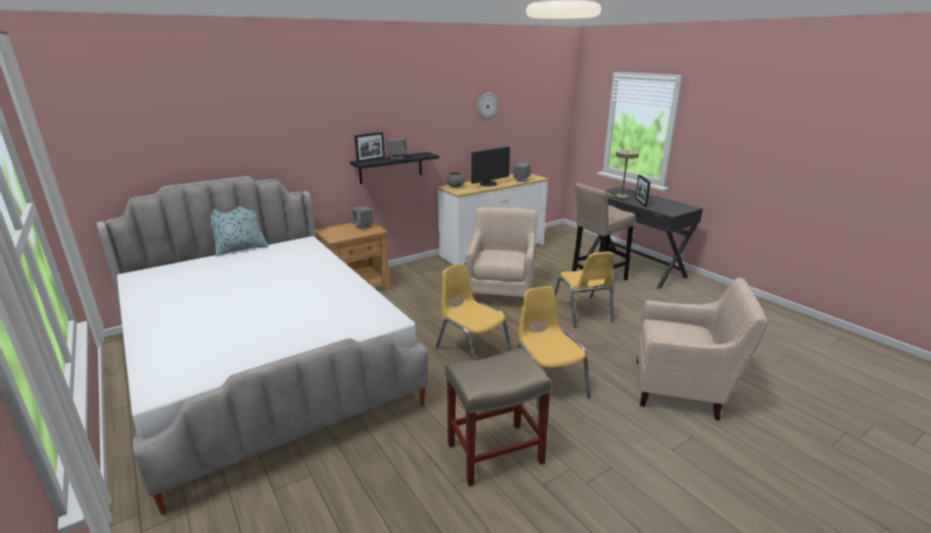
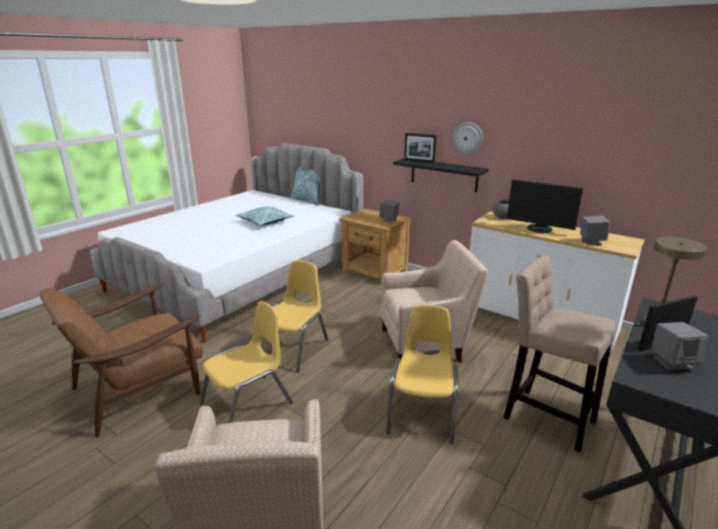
camera: 70 degrees right, 0 degrees up
grey speaker [387,137,408,159] -> grey speaker moved to [652,322,709,370]
beige stool [445,348,551,487] -> brown armchair [40,282,203,437]
wall clock [477,93,498,120] -> wall clock moved to [453,122,483,155]
yellow chair [555,252,614,327] -> yellow chair turned 135 degrees clockwise [386,305,459,444]
none -> pillow [236,207,294,225]

